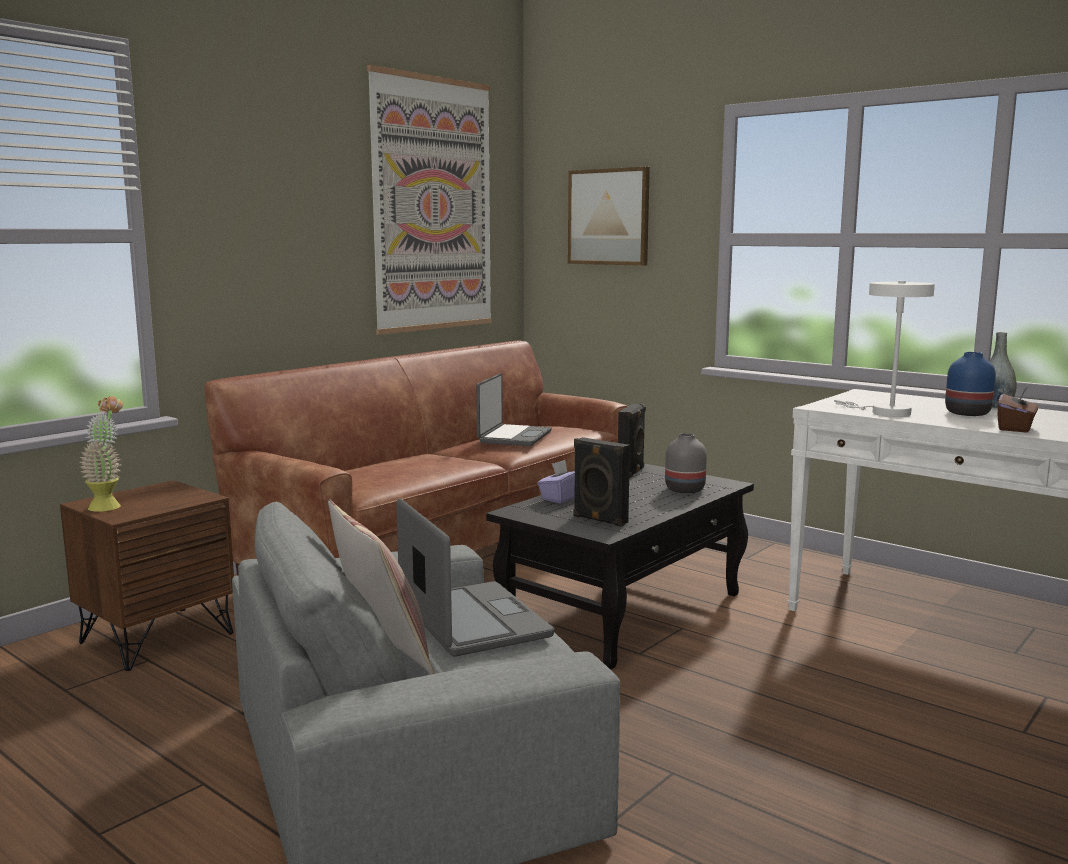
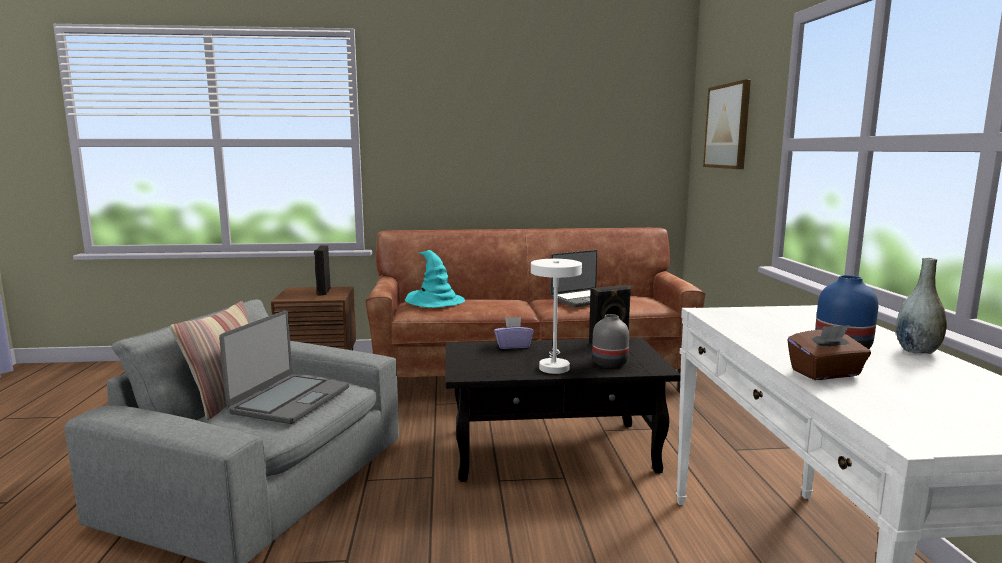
camera: 45 degrees right, 0 degrees up
potted plant [80,396,123,511] -> none
picture [367,65,492,335] -> none
black speaker [573,437,630,527] -> black speaker moved to [314,245,331,296]
white table lamp [834,281,935,417] -> white table lamp moved to [531,259,582,374]
none -> turquoise hat [405,250,465,308]

